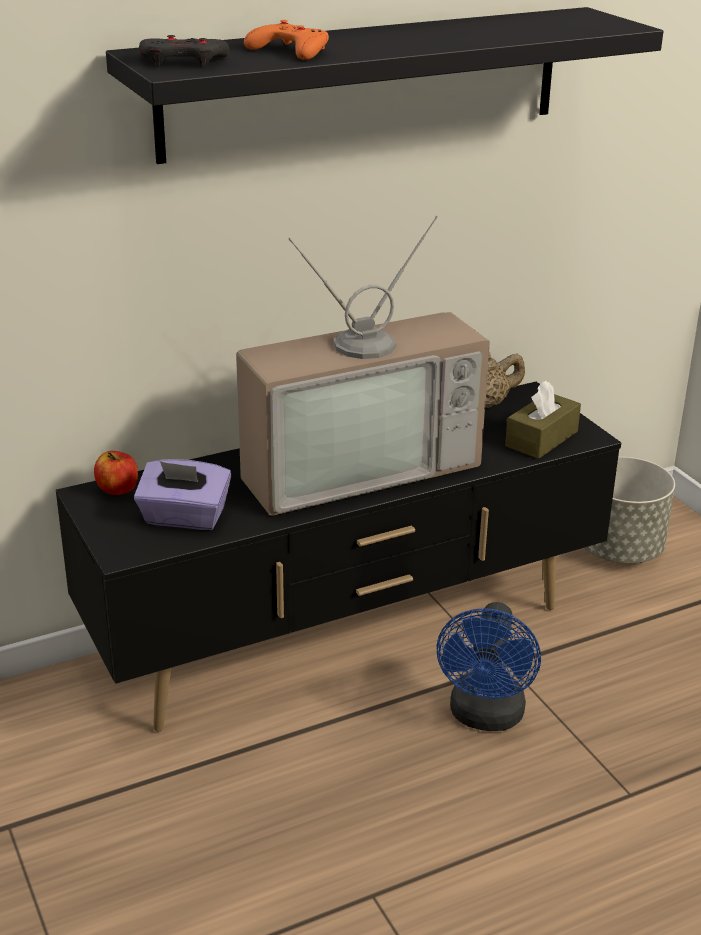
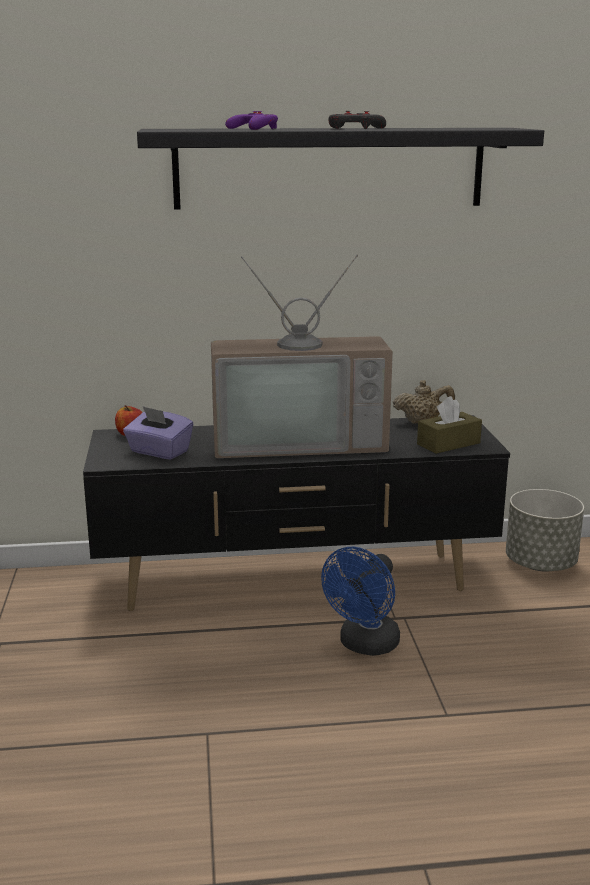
camera: 20 degrees right, 10 degrees down
grey game controller [139,35,229,67] -> grey game controller moved to [328,111,386,129]
orange game controller [244,20,329,60] -> purple game controller [225,111,278,130]

